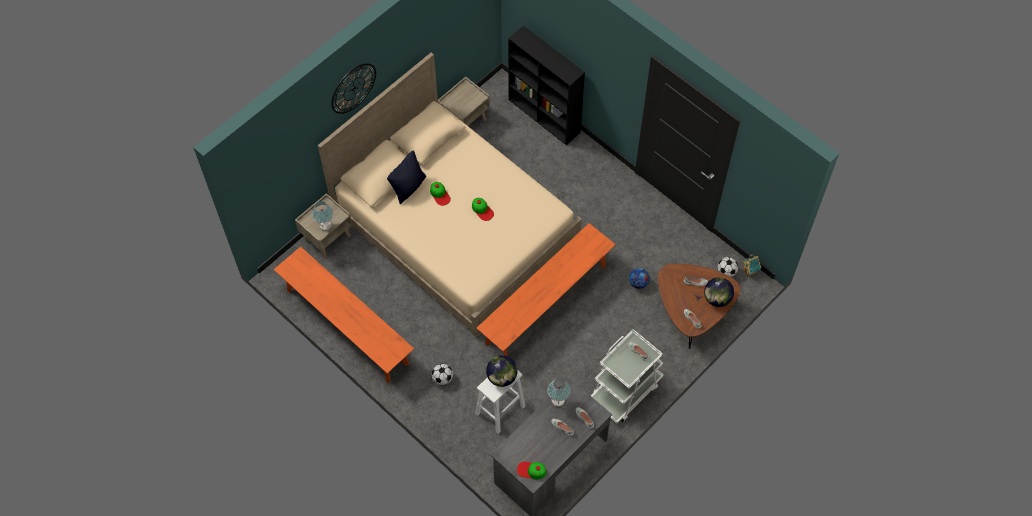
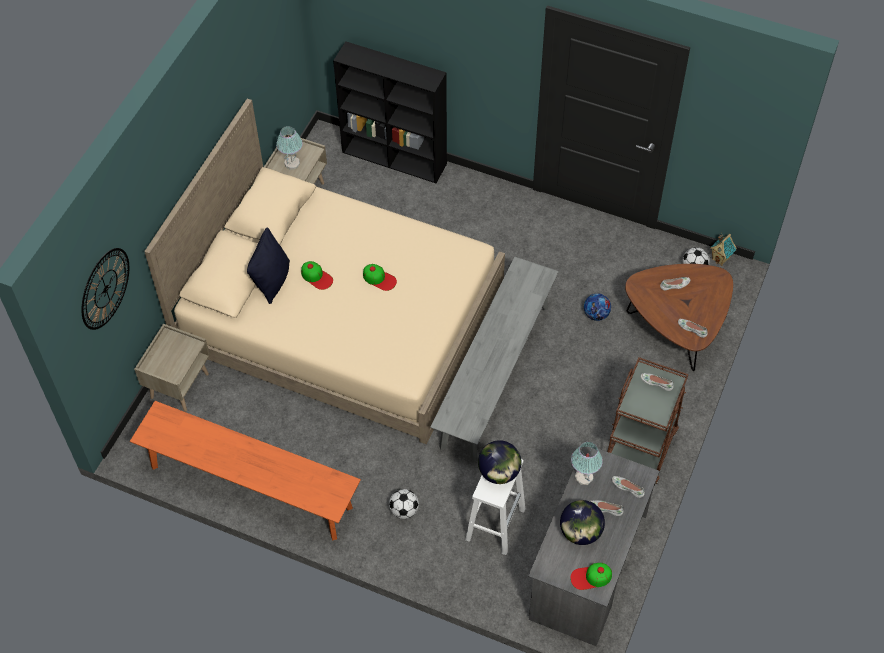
camera: 20 degrees left, 5 degrees down
table lamp [312,201,333,231] -> table lamp moved to [276,126,303,169]
wall clock [332,63,376,114] -> wall clock moved to [82,248,129,330]
orange bench [477,223,616,356] -> grey bench [430,257,559,462]
white cart [591,329,663,424] -> brown cart [607,357,688,486]
globe [704,277,734,307] -> globe moved to [560,500,605,545]

